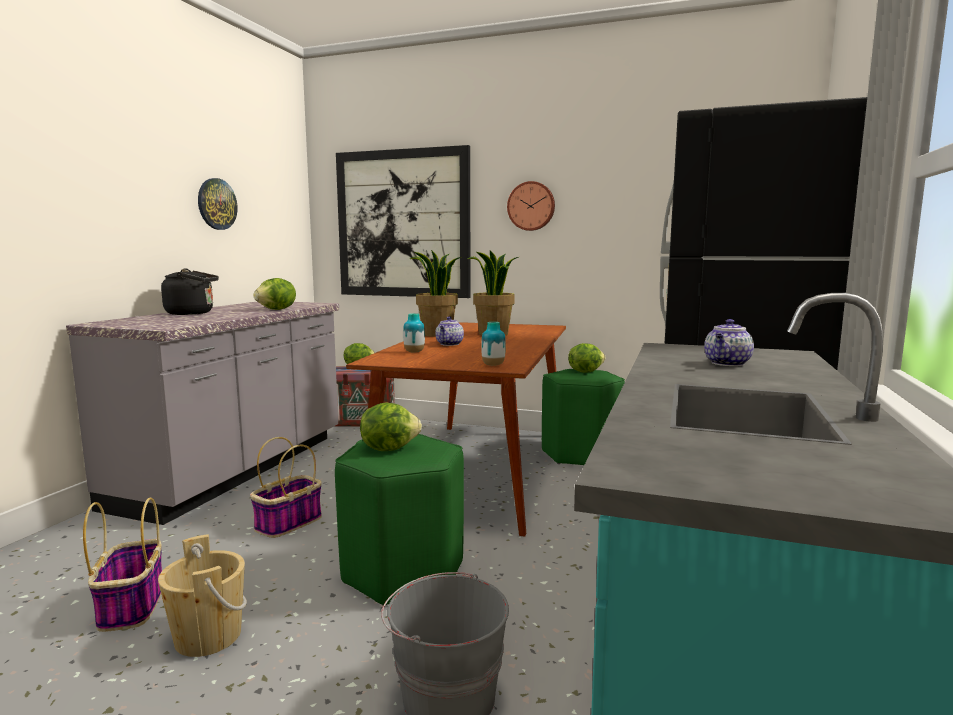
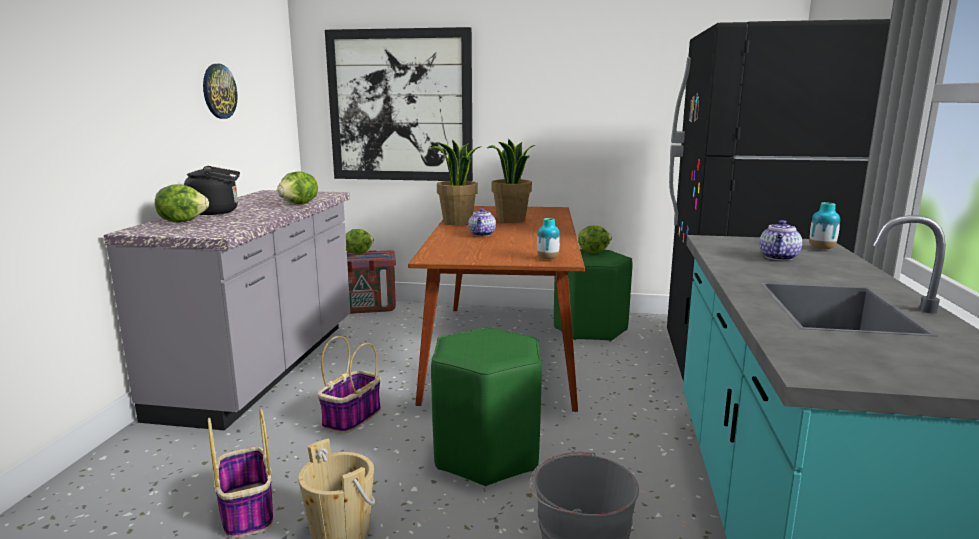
camera: 10 degrees left, 5 degrees up
lettuce [360,402,422,451] -> lettuce moved to [155,184,209,222]
vase [403,313,425,353] -> vase moved to [810,202,840,249]
wall clock [507,181,555,231] -> none

